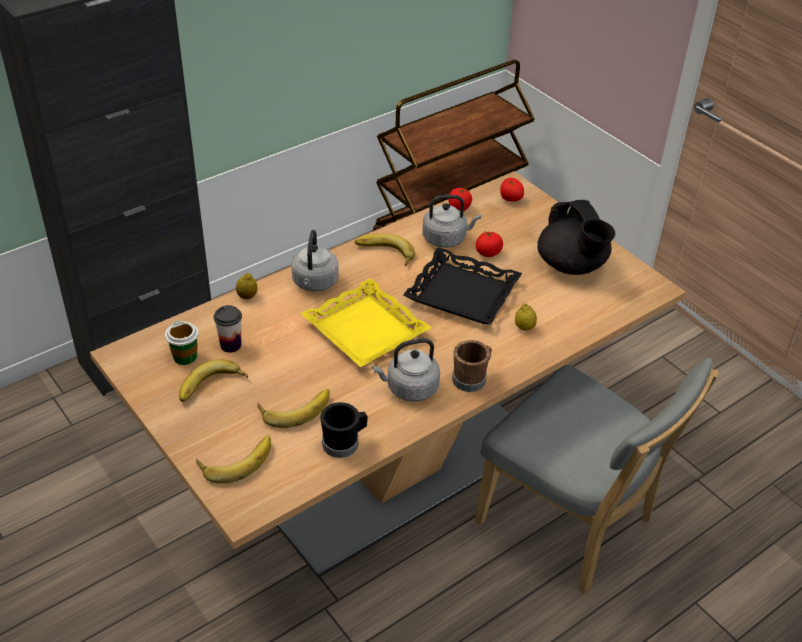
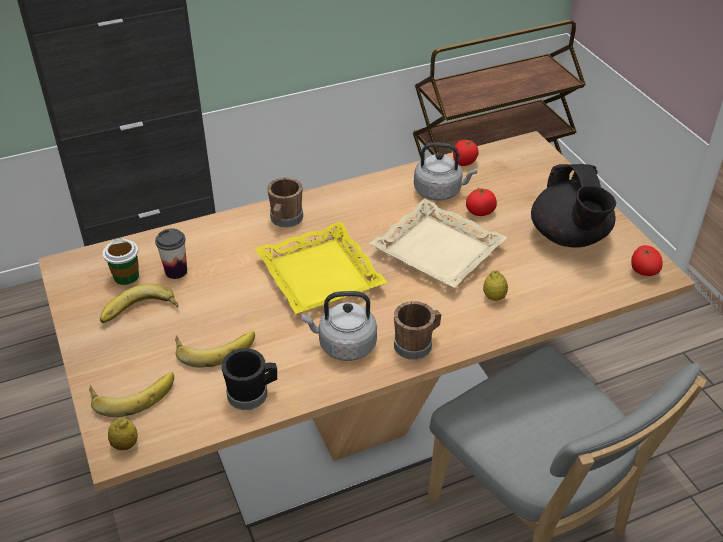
camera: 15 degrees right, 0 degrees up
lemon [236,273,258,299] -> lemon moved to [108,418,138,450]
grey kettle [291,230,339,292] -> brown mug [267,177,303,227]
banana [355,234,415,266] -> none
black tray [403,247,522,324] -> beige tray [369,198,508,288]
tomato [500,178,524,202] -> tomato moved to [631,245,663,276]

